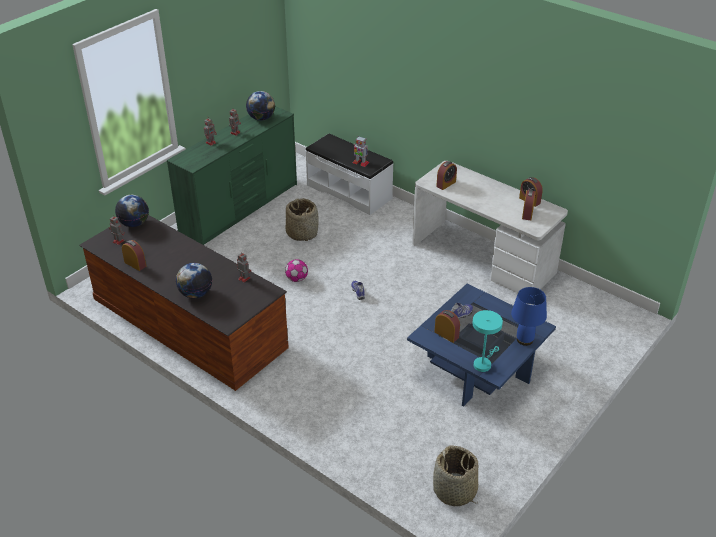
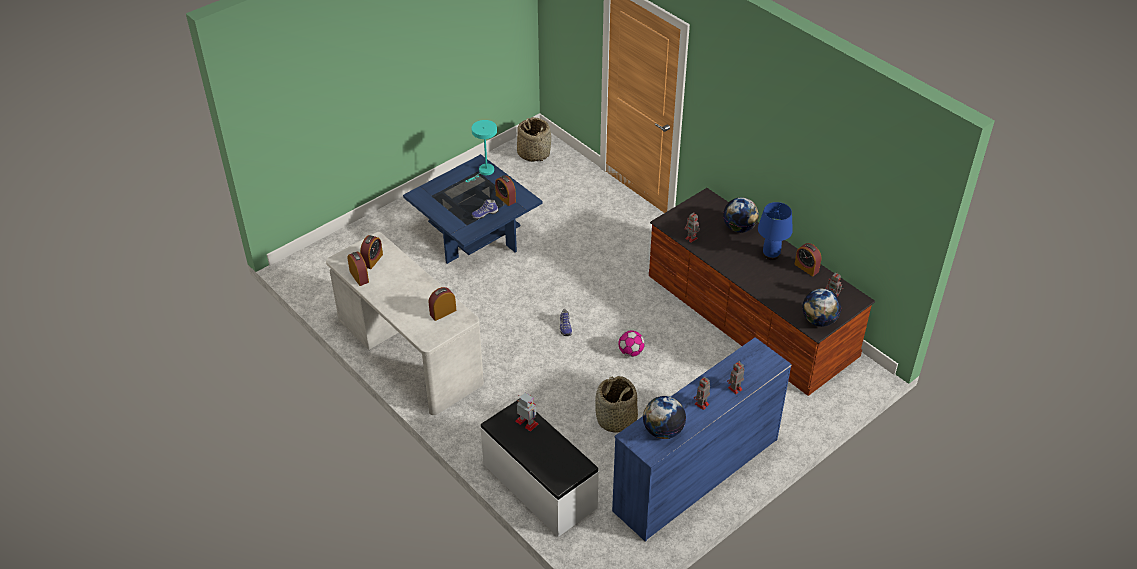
camera: 170 degrees left, 5 degrees up
green dresser [167,106,297,245] -> blue dresser [612,337,792,542]
blue table lamp [511,287,547,346] -> blue table lamp moved to [758,202,793,260]

